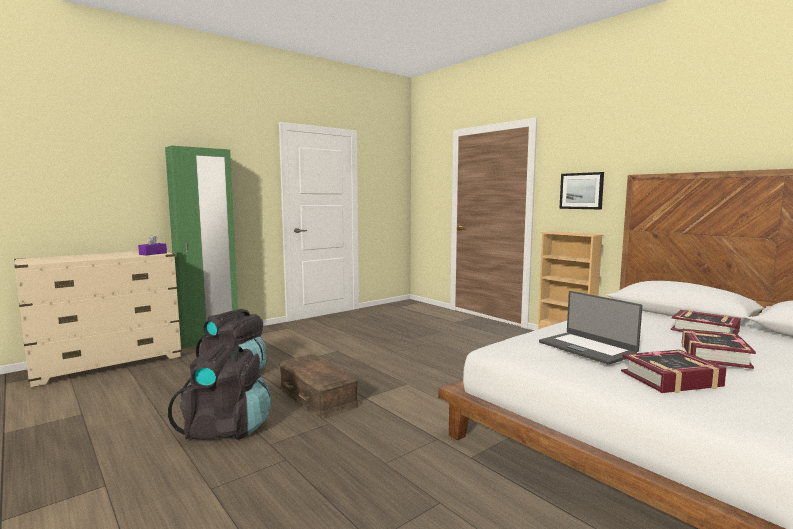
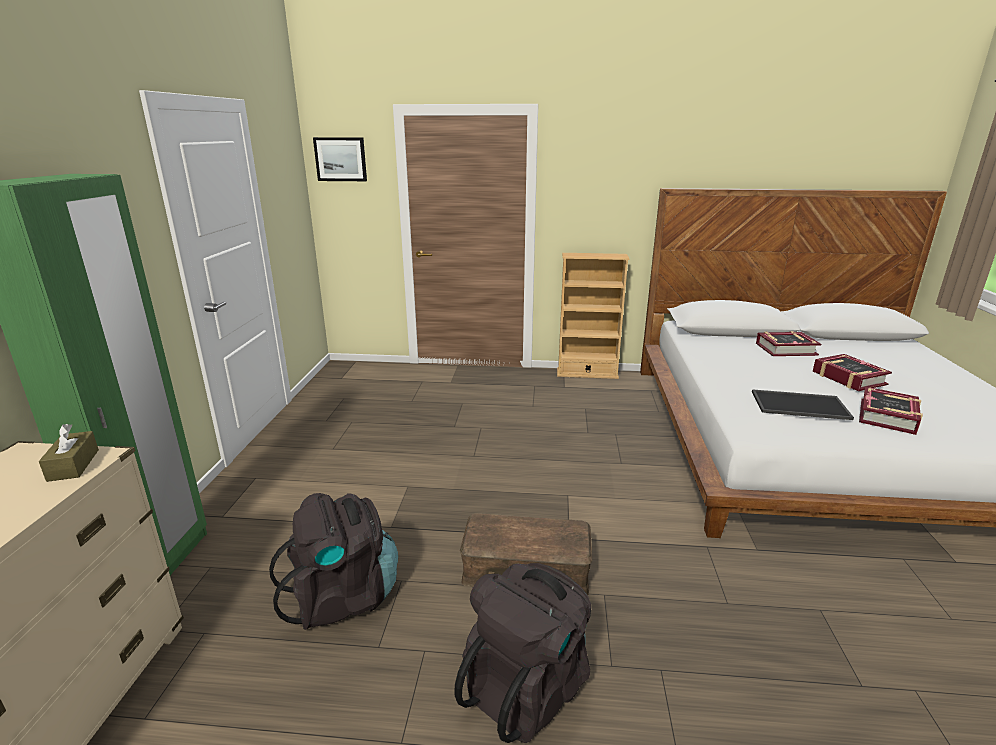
camera: 45 degrees left, 15 degrees up
purple tissue box [138,235,167,255] -> brown tissue box [39,424,99,482]
laptop [539,291,642,365] -> tray [752,389,854,420]
picture [559,172,604,209] -> picture moved to [313,137,367,181]

